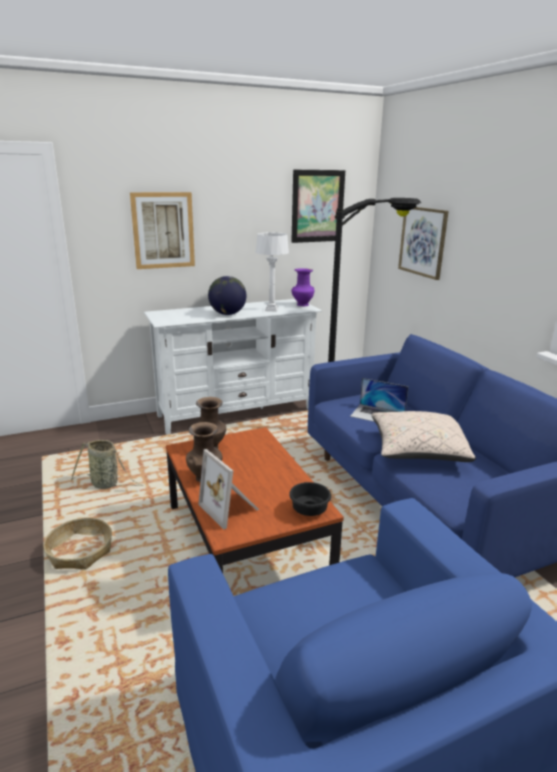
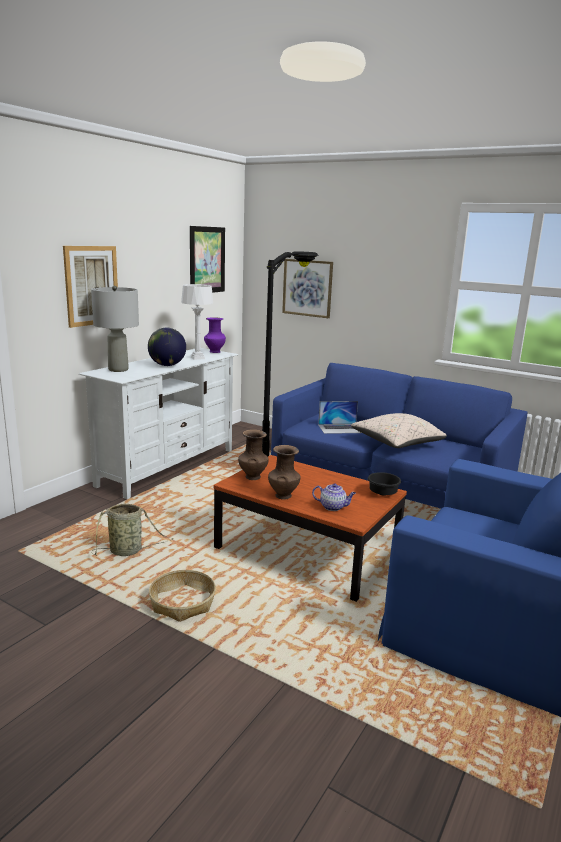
camera: 35 degrees left, 5 degrees down
picture frame [198,449,259,530] -> teapot [312,483,356,511]
none -> grey table lamp [91,286,139,372]

